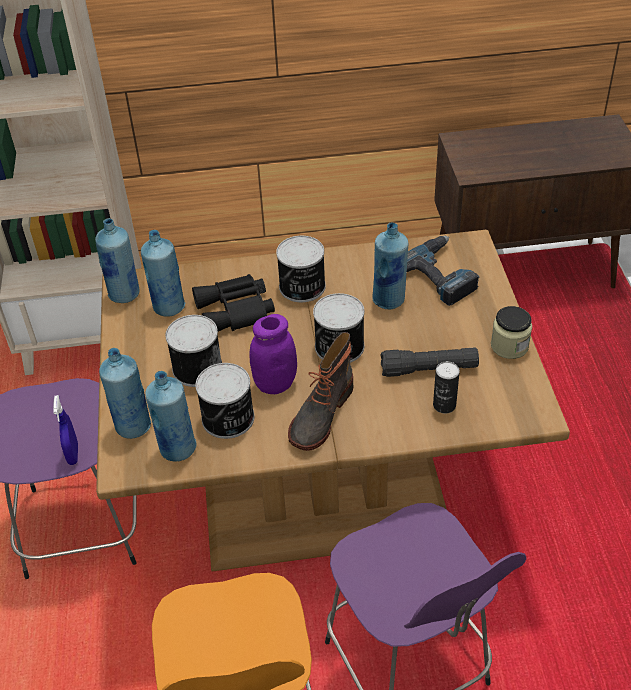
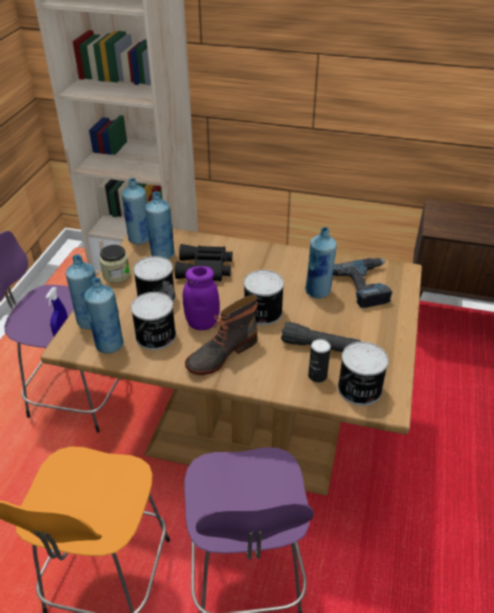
camera: 20 degrees right, 5 degrees down
can [276,236,326,302] -> can moved to [338,342,389,406]
jar [491,306,532,359] -> jar moved to [100,245,130,283]

